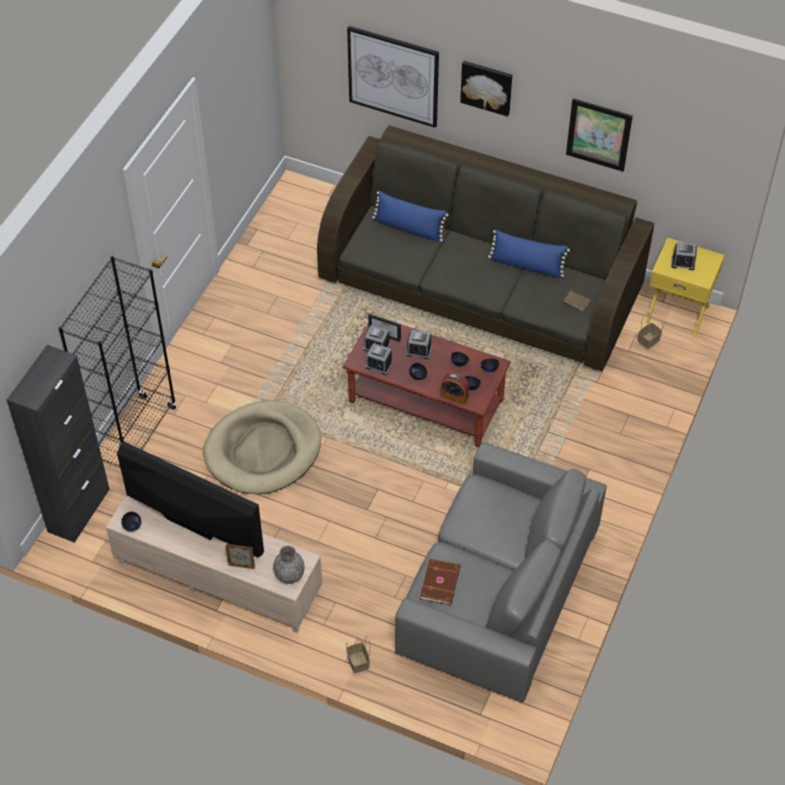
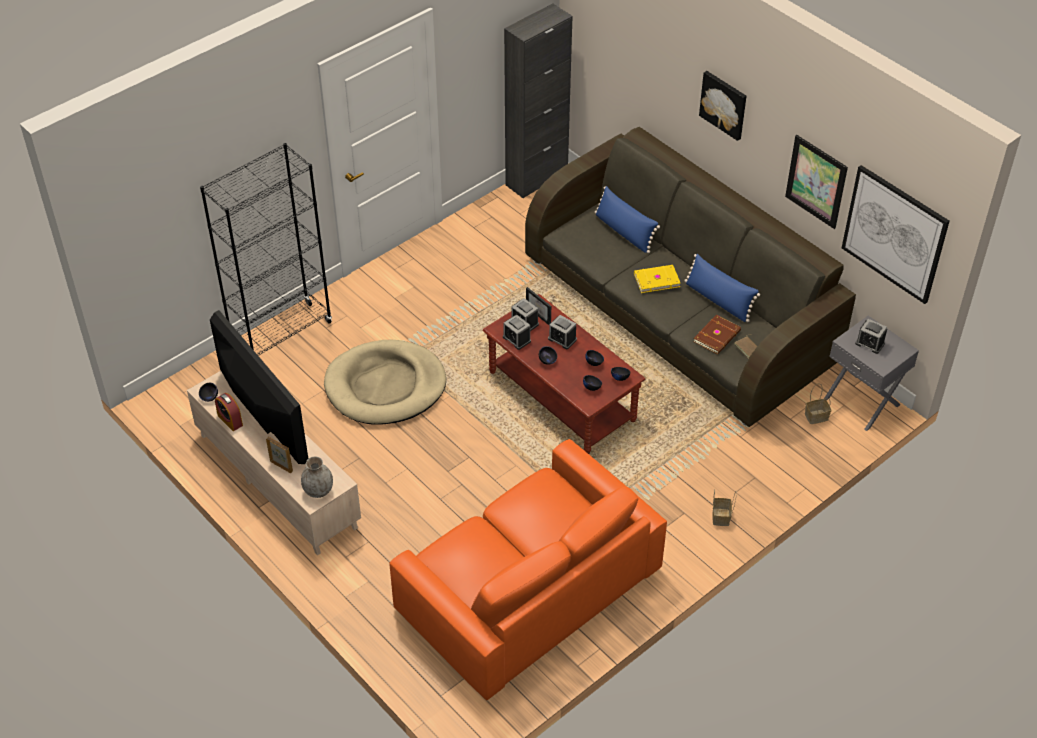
camera: 25 degrees right, 5 degrees down
black cabinet [7,345,110,543] -> black cabinet moved to [504,3,572,199]
basket [346,636,370,673] -> basket moved to [713,489,737,526]
picture [347,26,439,128] -> picture moved to [842,165,949,304]
grey sofa [395,442,607,702] -> orange sofa [389,439,667,700]
brown book [420,559,461,605] -> brown book moved to [694,314,741,354]
alarm clock [440,373,469,405] -> alarm clock moved to [215,393,243,431]
yellow side table [646,238,725,339] -> grey side table [824,316,919,431]
none -> yellow book [634,265,681,293]

